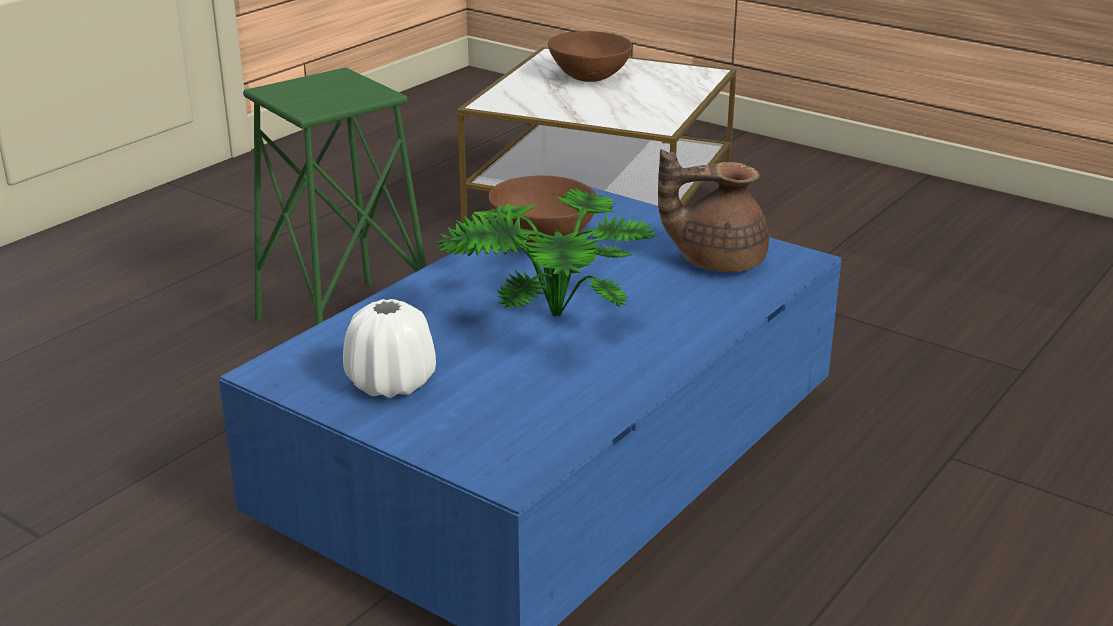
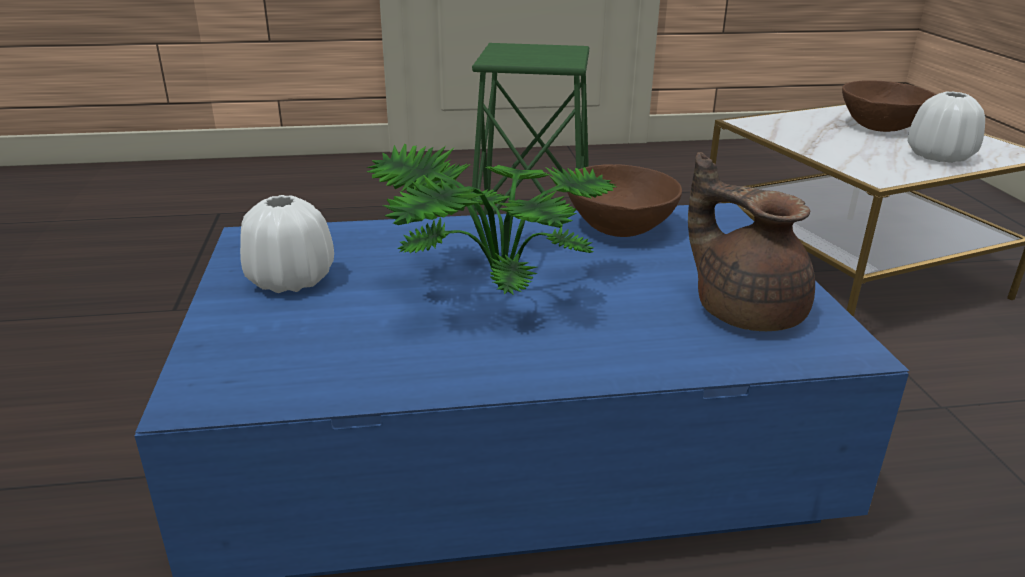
camera: 45 degrees right, 0 degrees up
none -> white vase [908,92,985,163]

